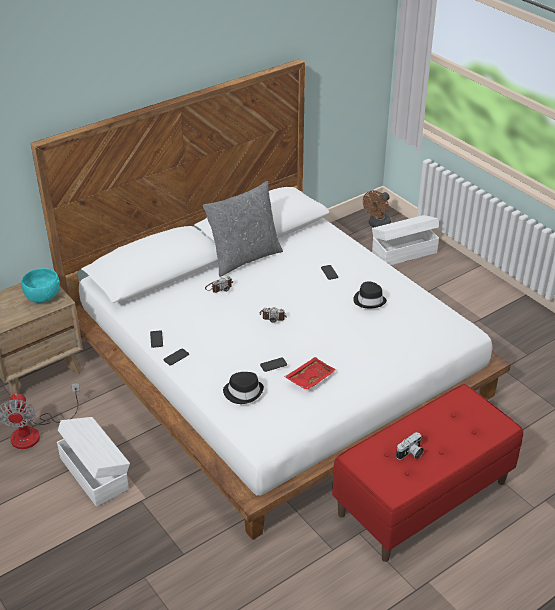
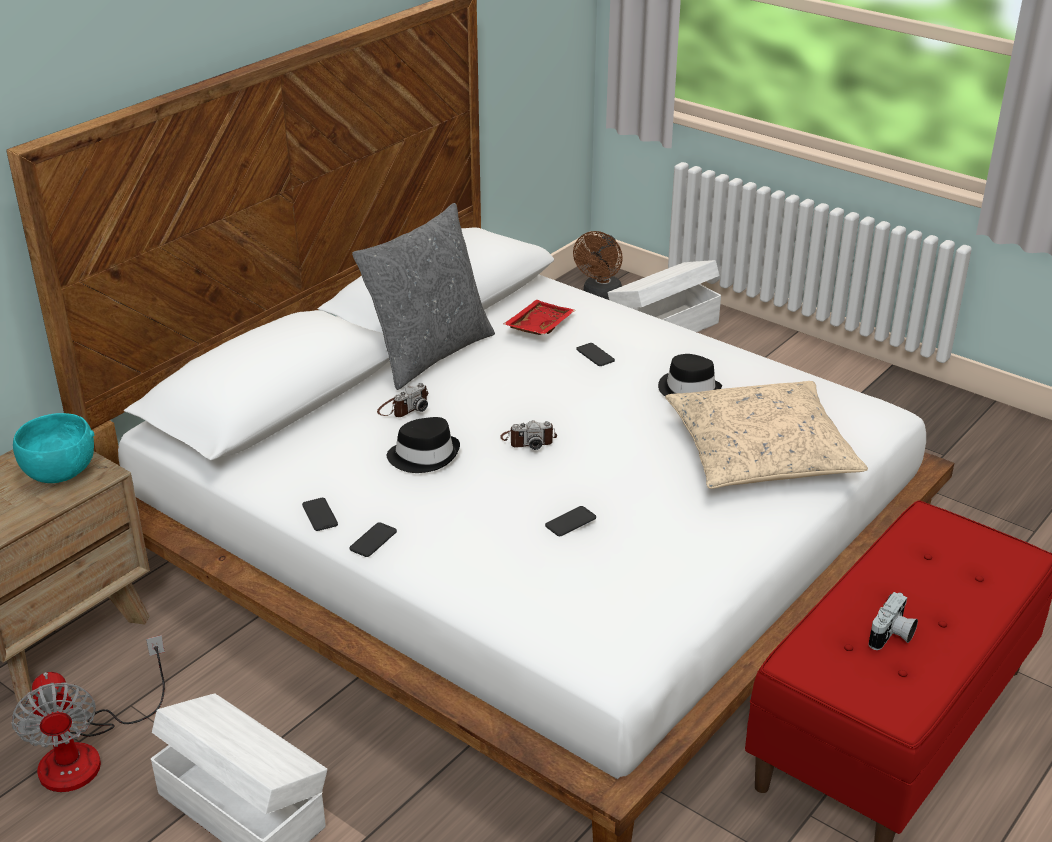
camera: 15 degrees left, 5 degrees down
black hat [223,372,264,404] -> black hat moved to [387,417,460,473]
red tray [285,357,336,390] -> red tray moved to [503,300,575,335]
none -> beige pillow [665,381,868,489]

